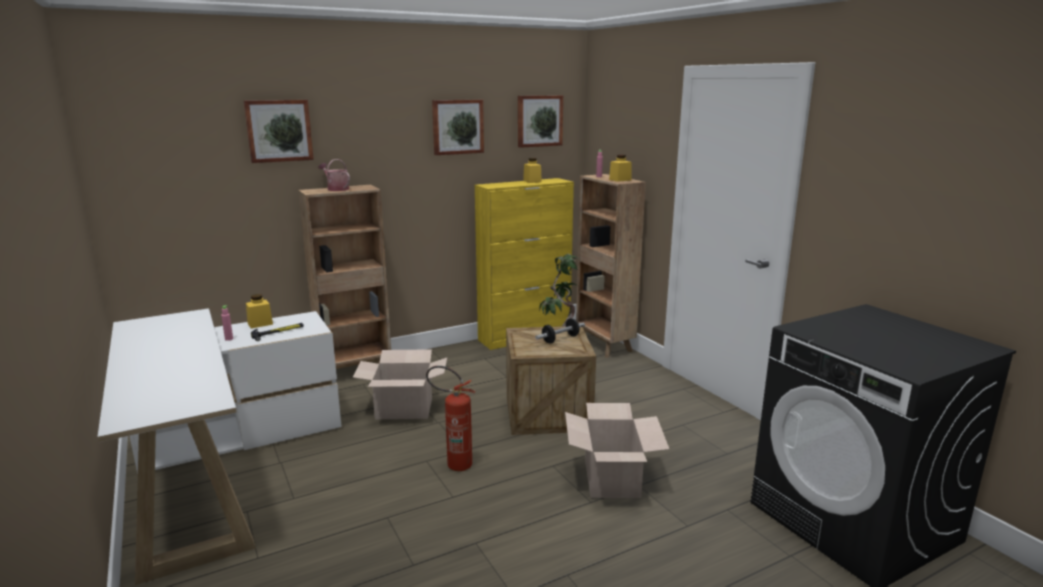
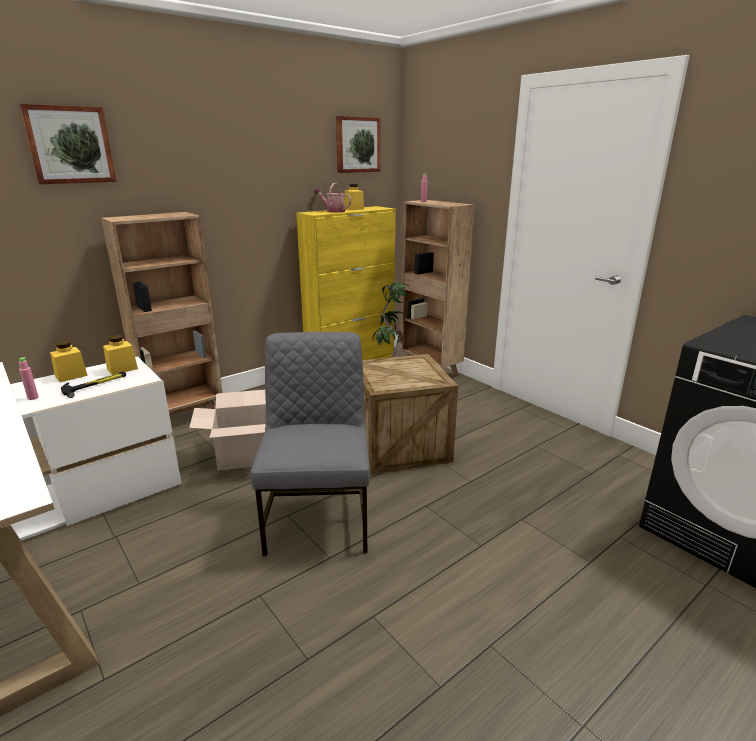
camera: 10 degrees left, 5 degrees up
watering can [318,159,350,191] -> watering can moved to [314,183,351,213]
fire extinguisher [426,366,476,471] -> grey chair [251,332,370,556]
picture [432,99,484,155] -> none
dumbbell [535,318,585,343] -> none
cardboard box [565,403,669,498] -> none
yellow jar [609,155,632,182] -> yellow jar moved to [103,335,138,375]

